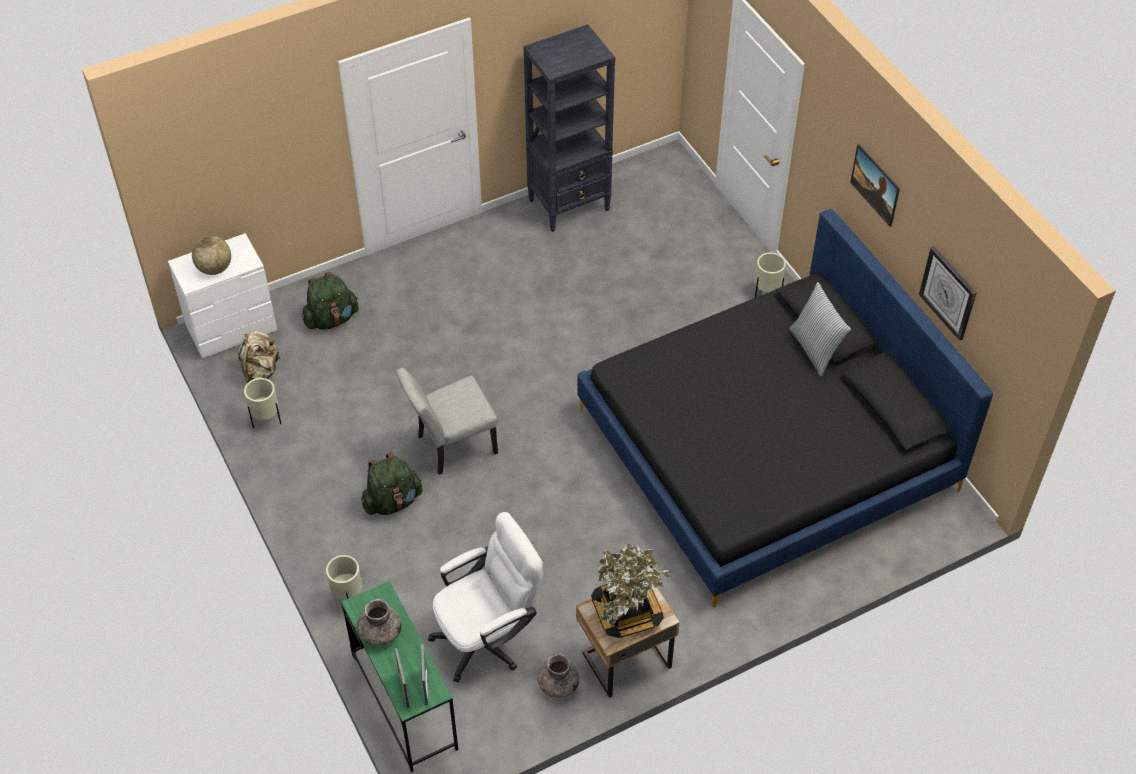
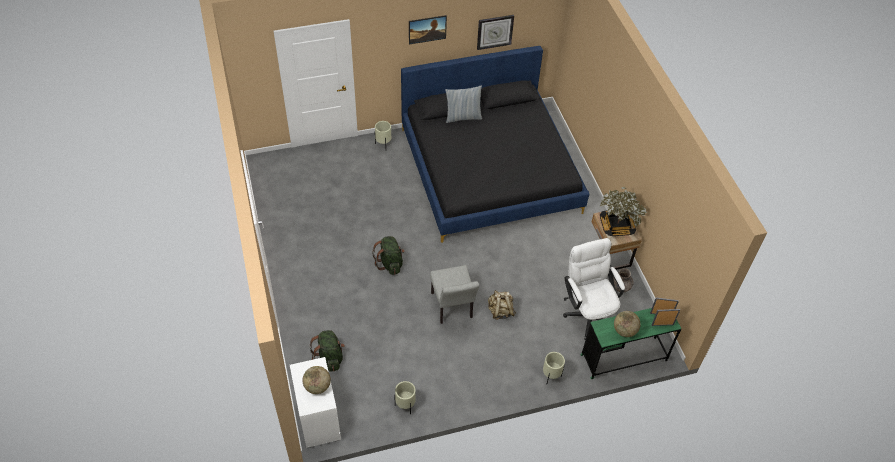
camera: 80 degrees left, 0 degrees up
beige backpack [237,331,281,383] -> beige backpack moved to [488,290,516,320]
grey vase [357,599,402,646] -> globe [614,311,641,337]
green backpack [361,452,423,515] -> green backpack moved to [372,236,405,275]
black bookcase [524,24,615,232] -> none

